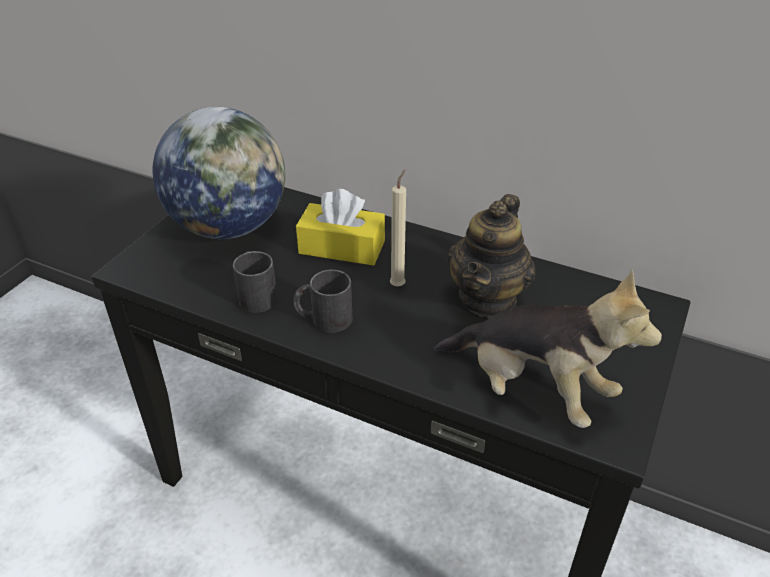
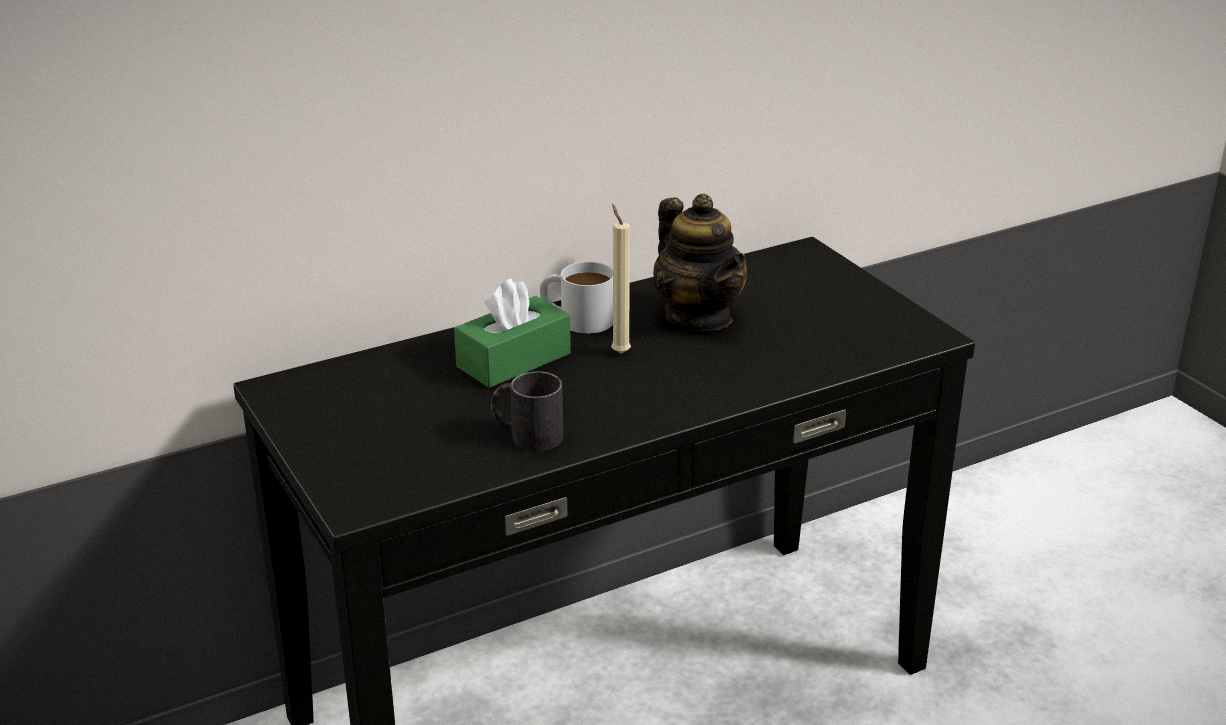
camera: 55 degrees left, 10 degrees down
globe [152,107,285,239] -> none
black mug [293,270,352,333] -> none
yellow tissue box [296,189,385,266] -> green tissue box [454,279,571,388]
plush toy [434,270,662,428] -> none
none -> white mug [540,262,613,334]

